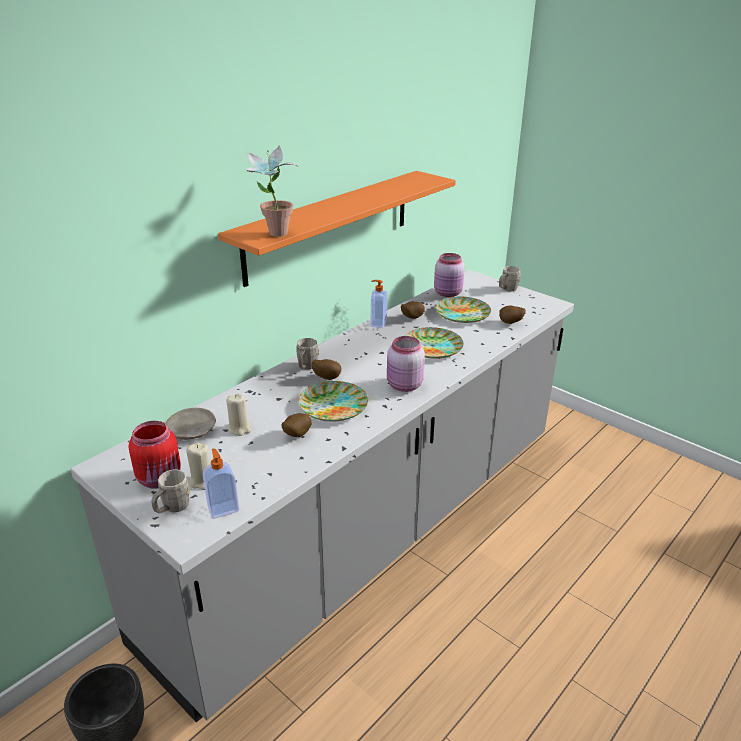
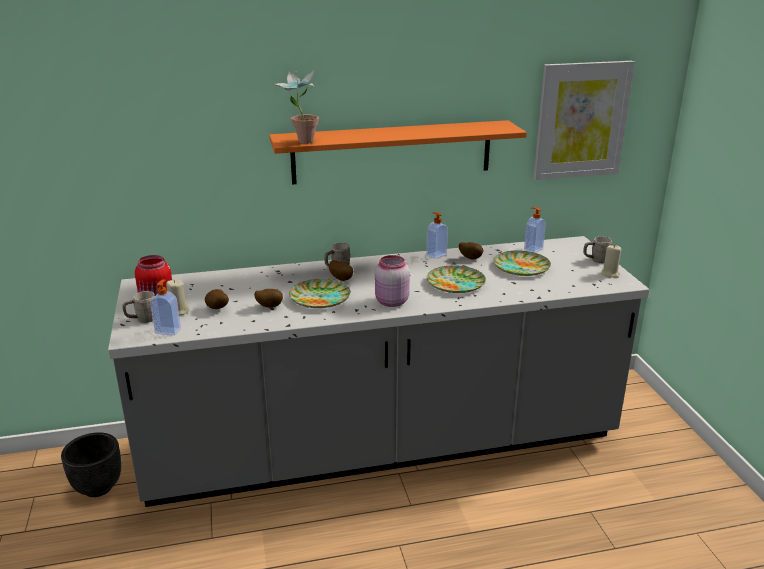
camera: 35 degrees right, 5 degrees down
beige plate [166,408,216,440] -> none
beige candle [226,394,251,436] -> beige candle moved to [601,244,622,278]
pink jar [434,253,465,297] -> soap dispenser [524,207,546,253]
potato [499,305,526,324] -> potato moved to [205,289,229,309]
none -> picture [533,61,635,180]

